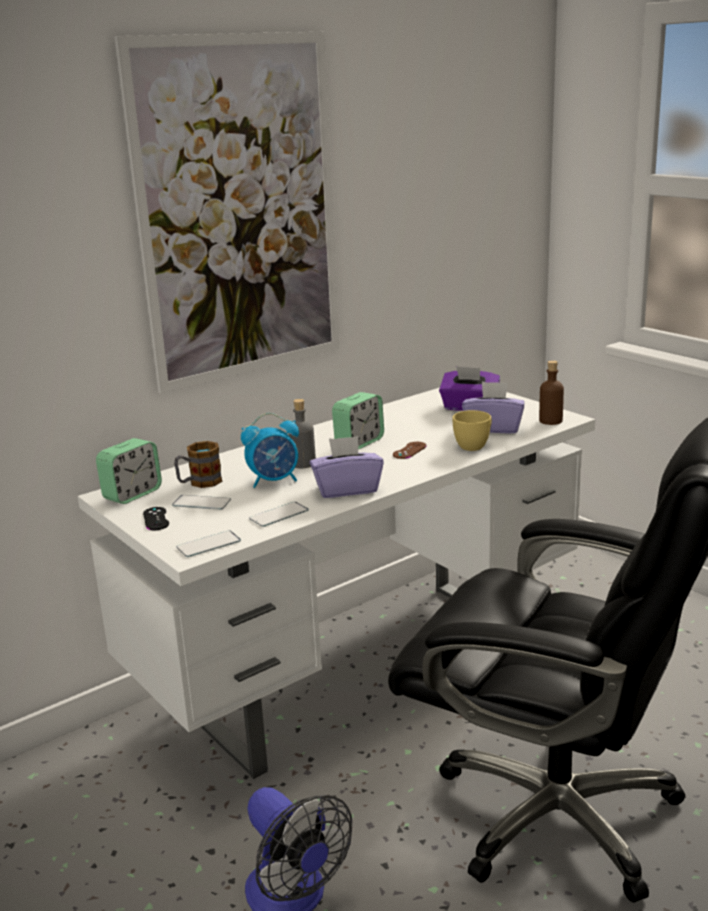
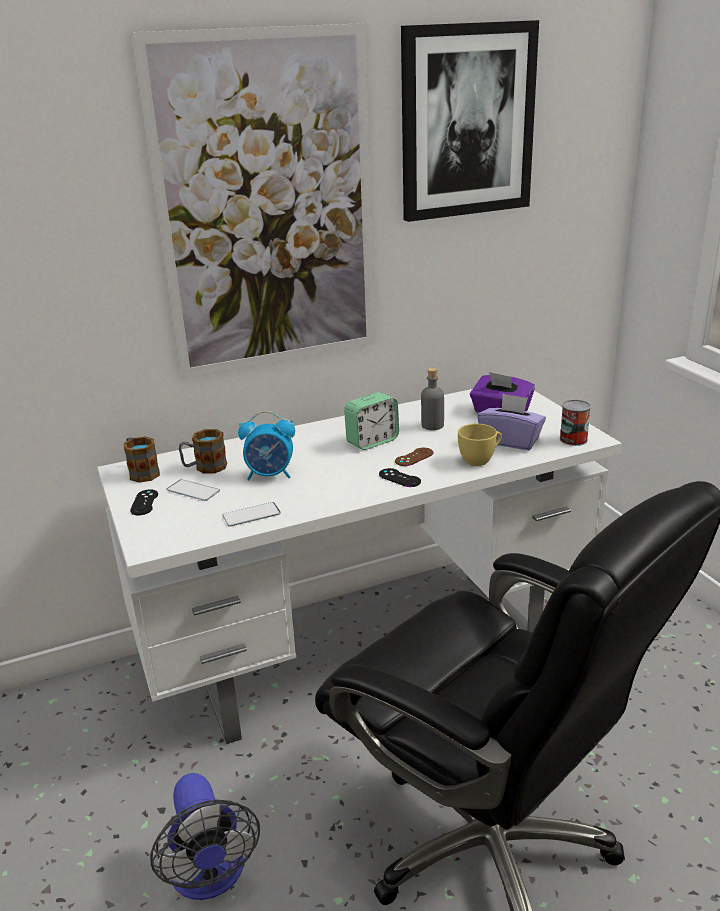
camera: 15 degrees right, 5 degrees up
alarm clock [96,438,162,504] -> mug [124,436,160,483]
phone [176,530,241,557] -> none
grey bottle [288,399,316,468] -> grey bottle moved to [421,368,444,430]
purple tissue box [310,436,384,498] -> none
brown bottle [539,360,564,425] -> can [560,400,591,446]
none -> black game controller [379,468,421,487]
none -> picture [401,20,539,222]

